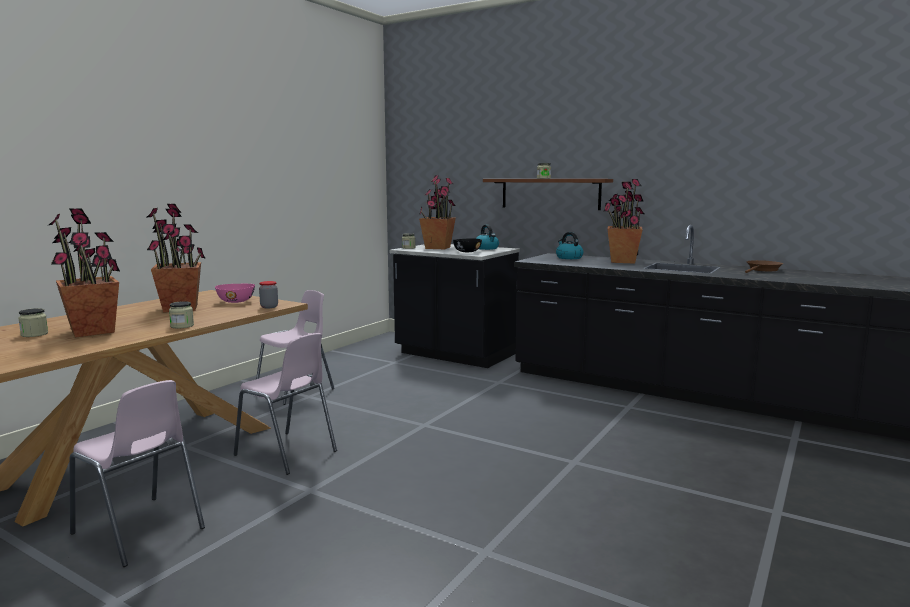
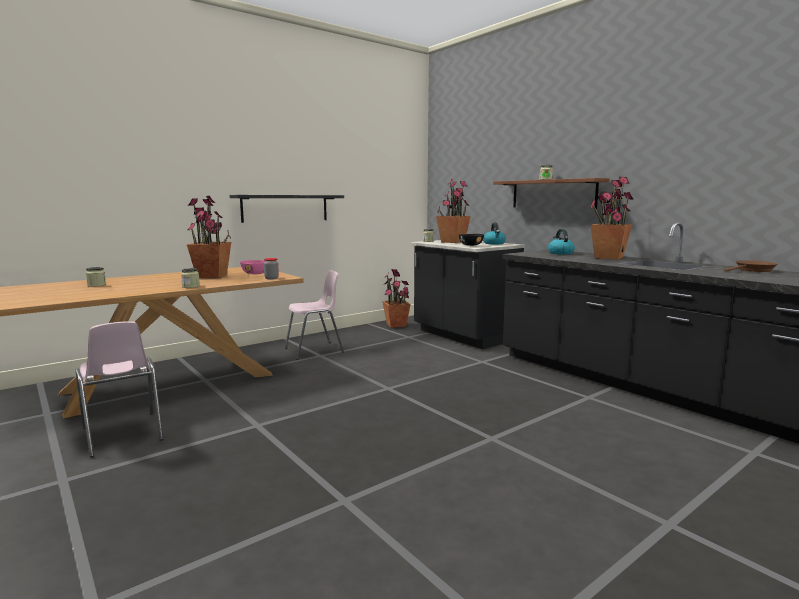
camera: 20 degrees right, 0 degrees up
potted plant [49,208,120,337] -> potted plant moved to [383,269,411,328]
pink chair [234,333,337,475] -> none
none -> black shelf [230,195,344,223]

